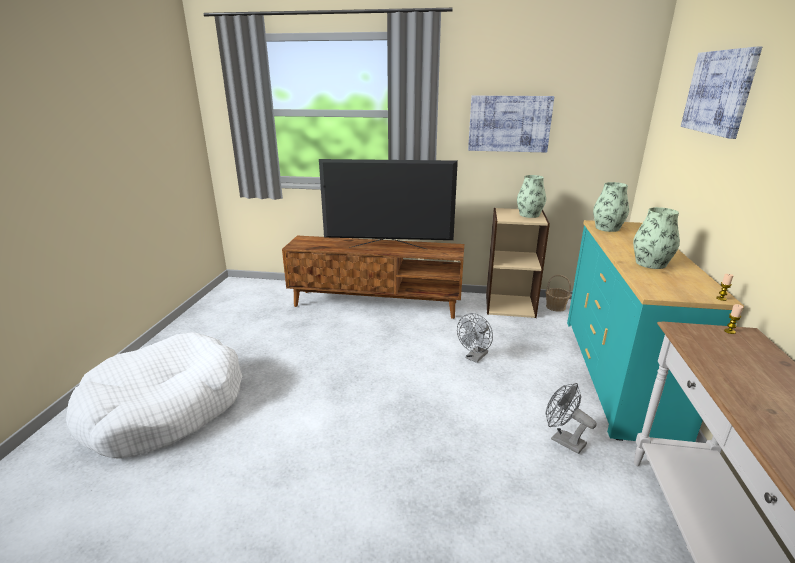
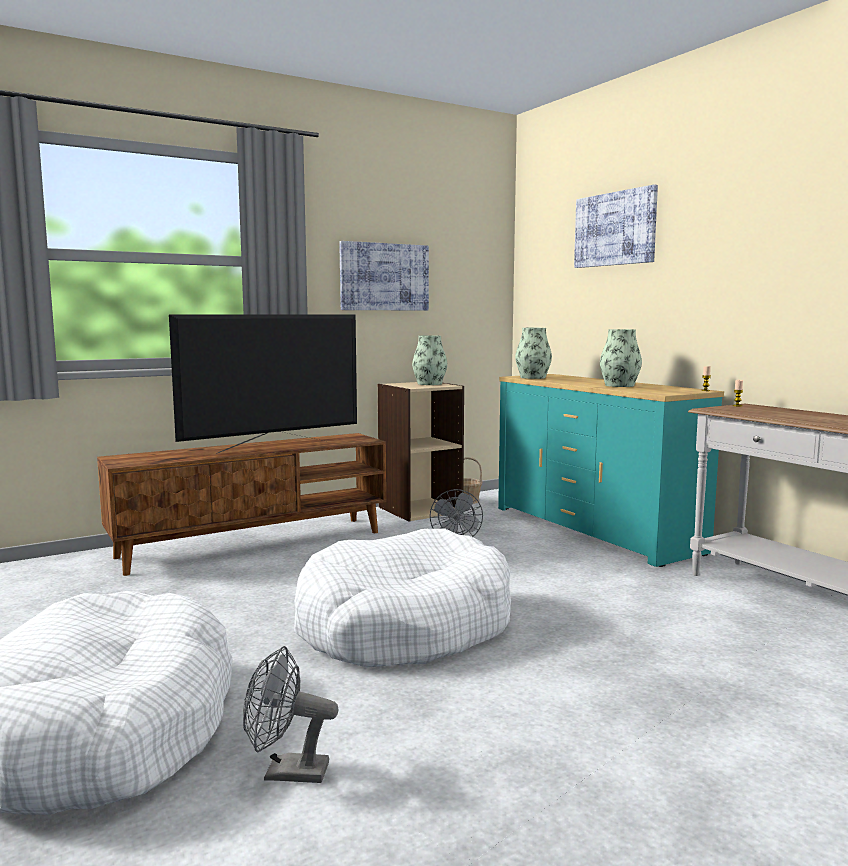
camera: 40 degrees left, 15 degrees down
grey fan [545,383,597,454] -> grey fan moved to [243,646,339,783]
none -> white dog bed [294,529,511,667]

